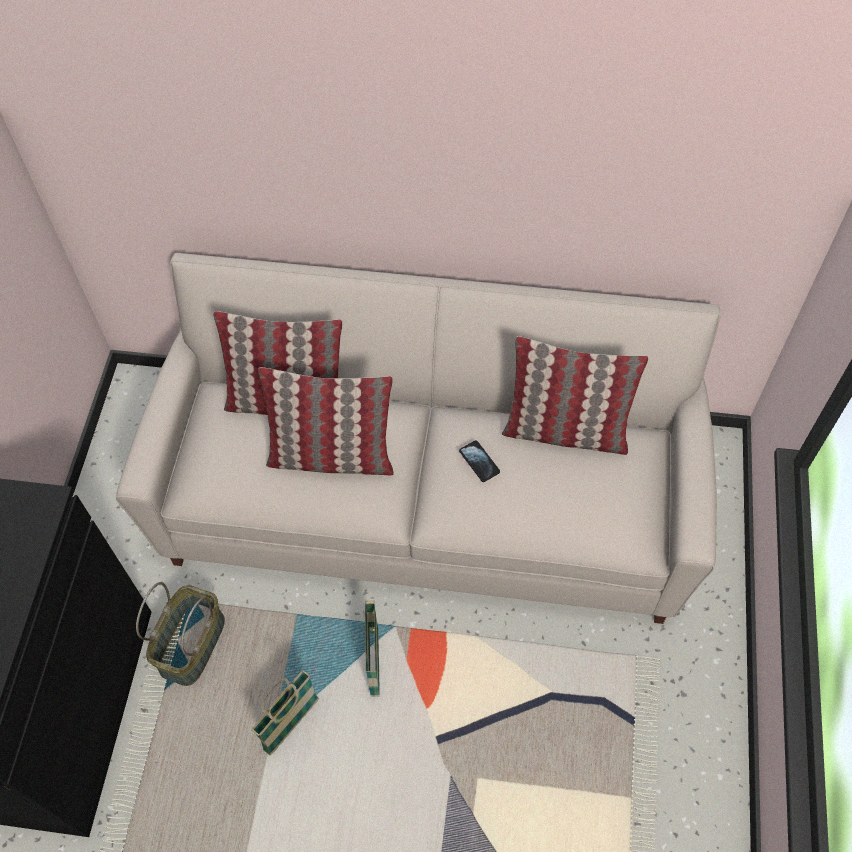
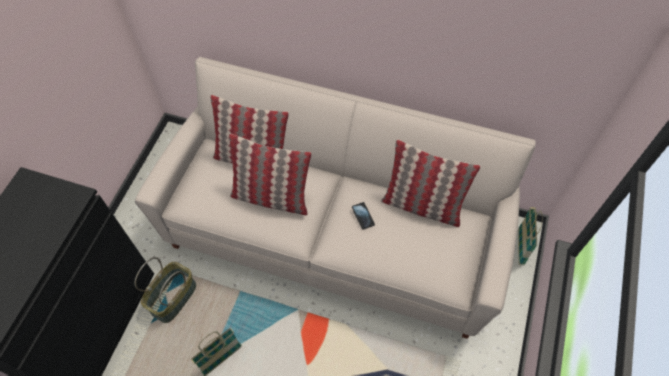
camera: 10 degrees right, 0 degrees up
basket [363,600,380,697] -> basket moved to [518,207,542,266]

